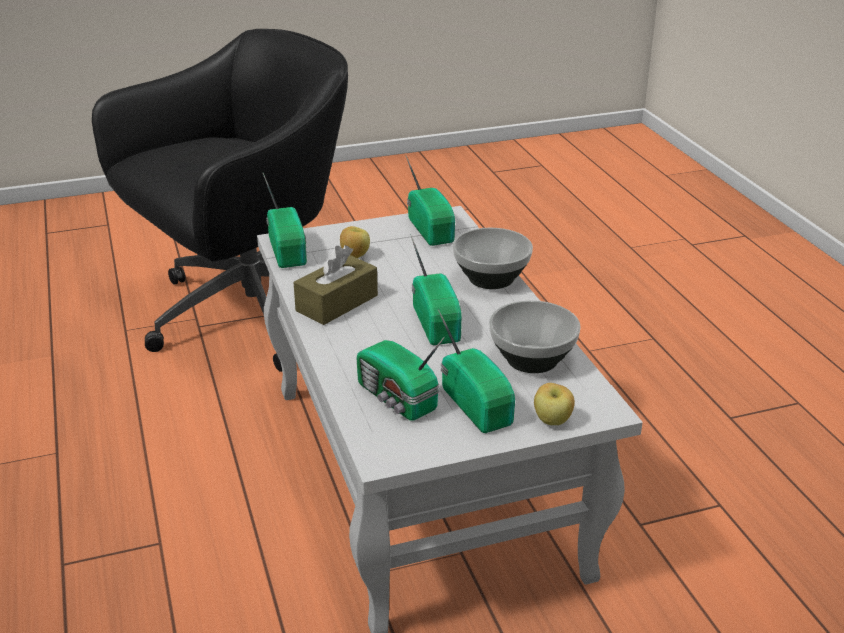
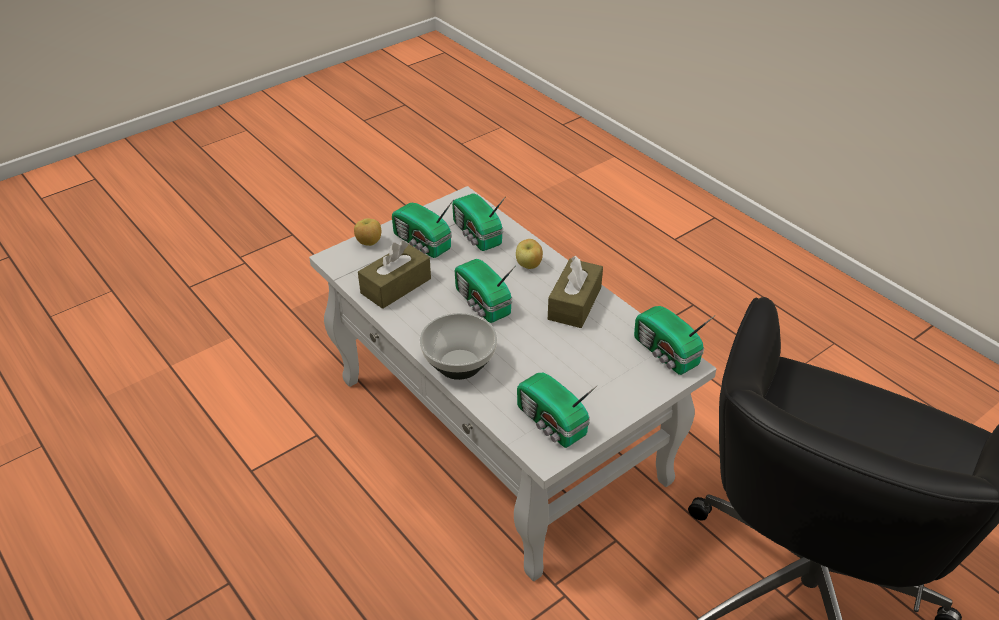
camera: 160 degrees right, 10 degrees up
apple [340,226,370,258] -> apple moved to [516,239,543,269]
radio [356,336,445,421] -> radio turned 150 degrees counterclockwise [452,193,506,251]
bowl [489,300,581,373] -> brown tissue box [358,241,431,309]

